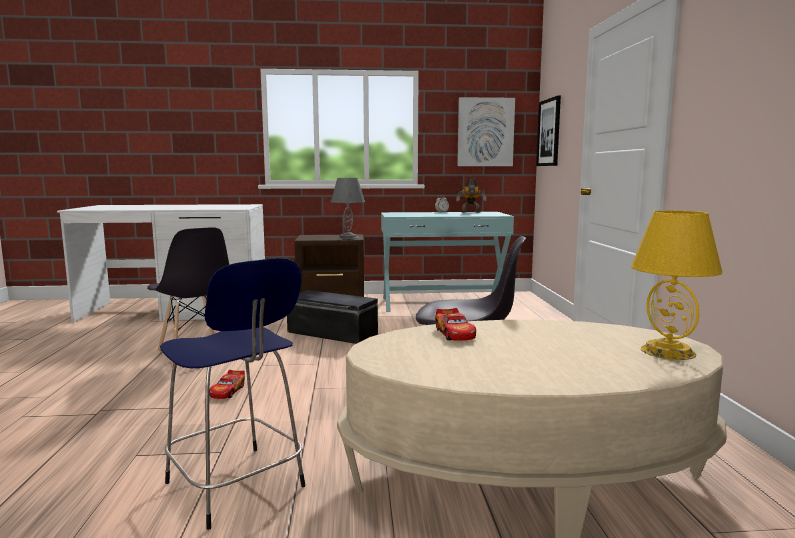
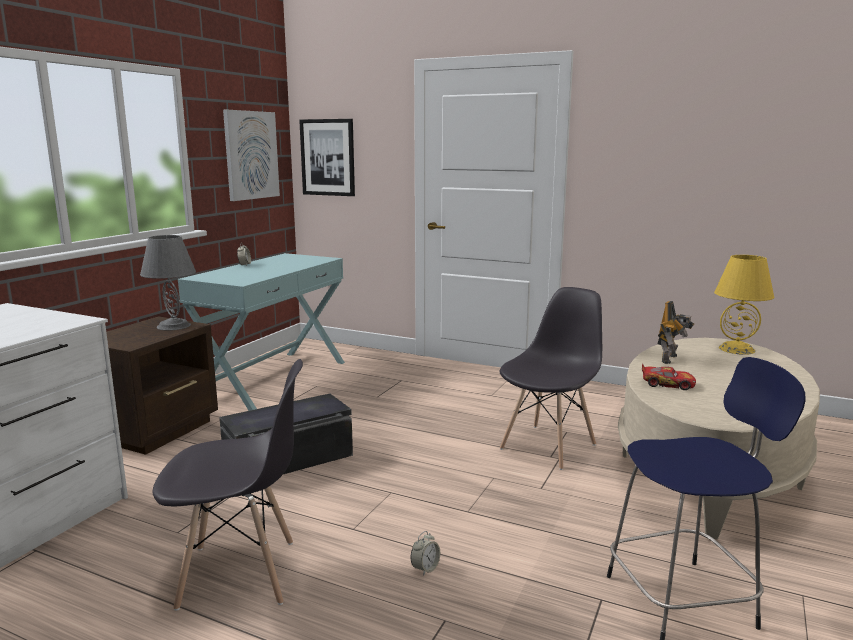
camera: 60 degrees left, 5 degrees up
toy car [209,370,245,399] -> alarm clock [411,531,440,576]
toy robot [456,178,487,212] -> toy robot moved to [657,301,694,364]

